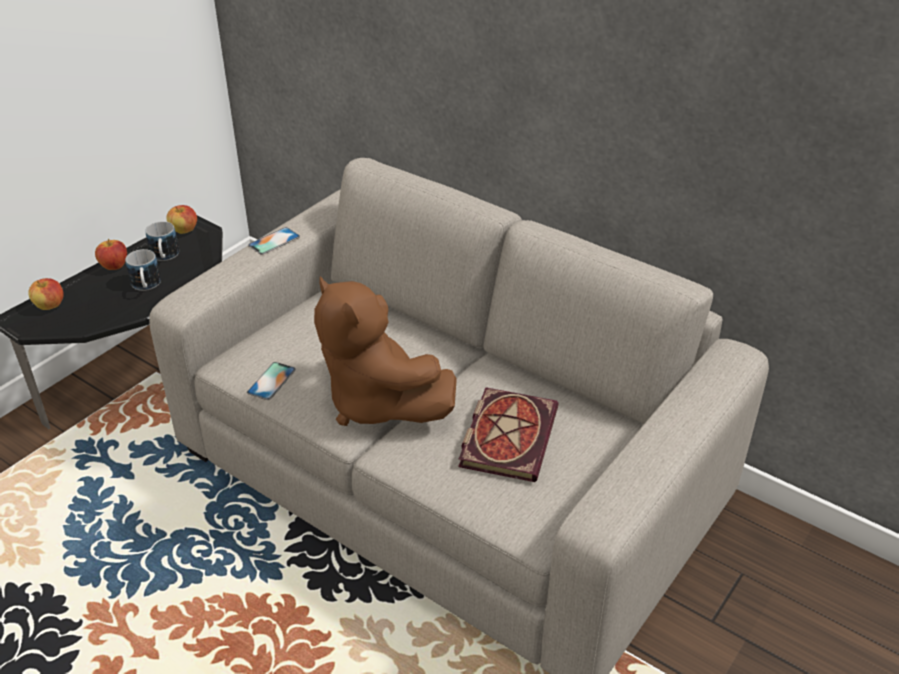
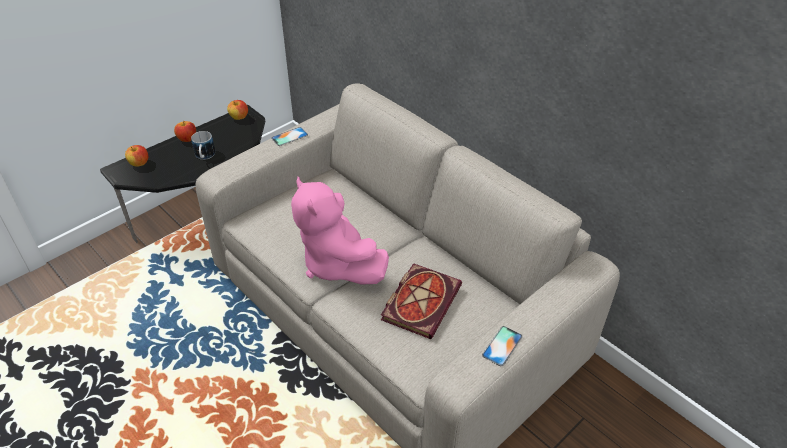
camera: 10 degrees right, 5 degrees up
mug [145,221,179,261] -> none
phone [247,362,296,400] -> phone moved to [482,326,523,366]
brown plush toy [314,276,457,426] -> pink plush toy [291,177,389,285]

